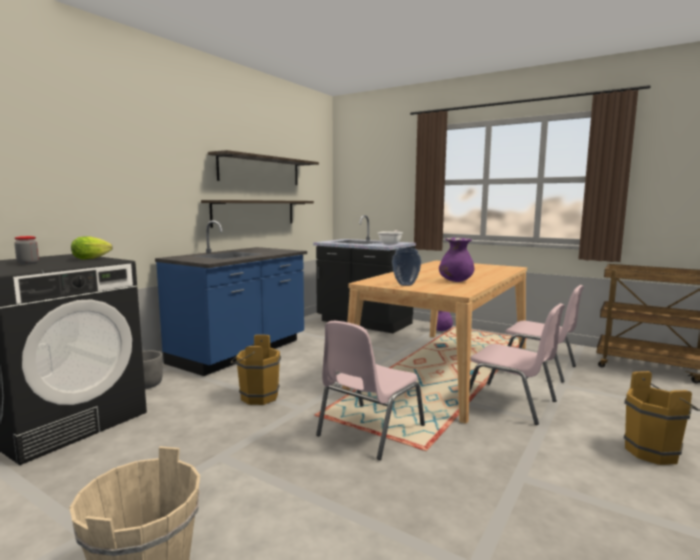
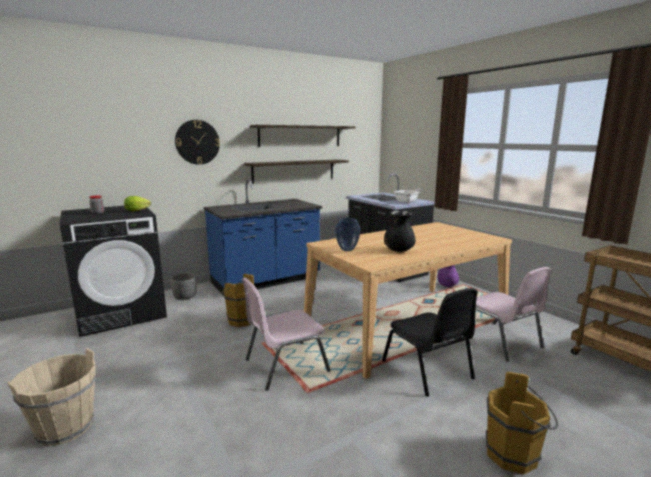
camera: 25 degrees right, 5 degrees up
purple vase [439,238,474,282] -> black vase [384,210,416,252]
pink chair [469,303,565,425] -> black chair [382,288,478,397]
none -> wall clock [175,120,220,165]

